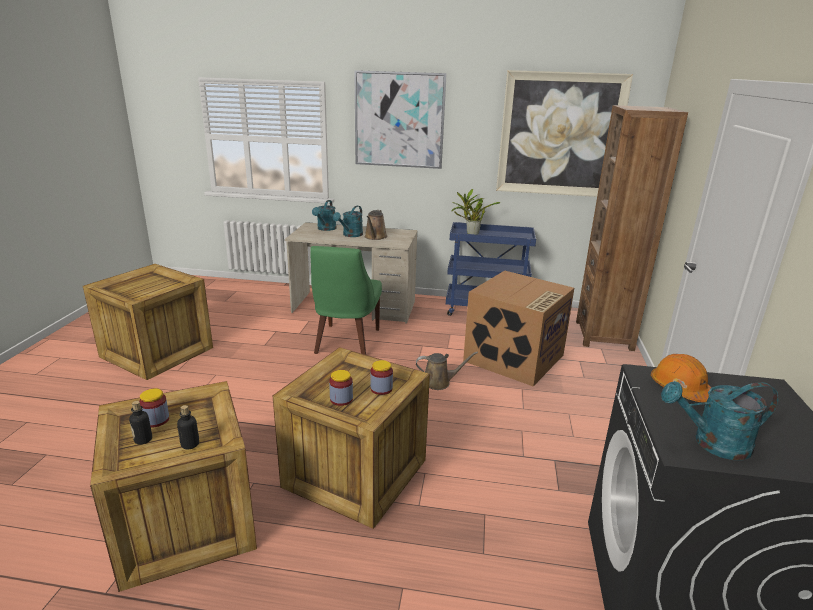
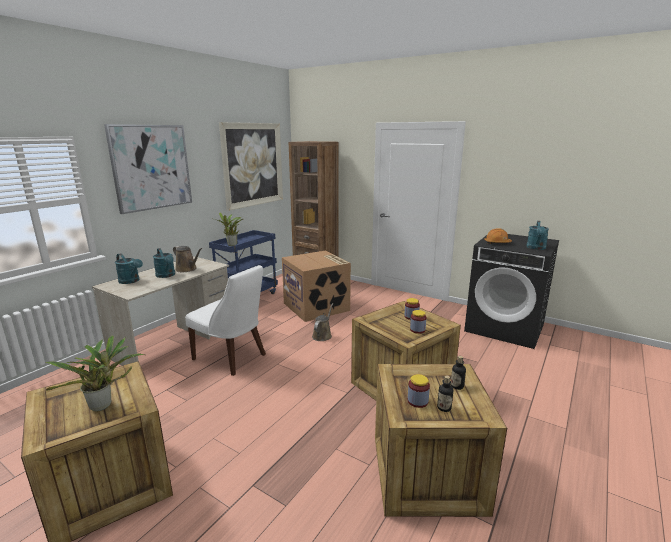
camera: 65 degrees left, 5 degrees down
green chair [311,246,382,355] -> white chair [185,265,266,376]
none -> potted plant [45,336,145,412]

